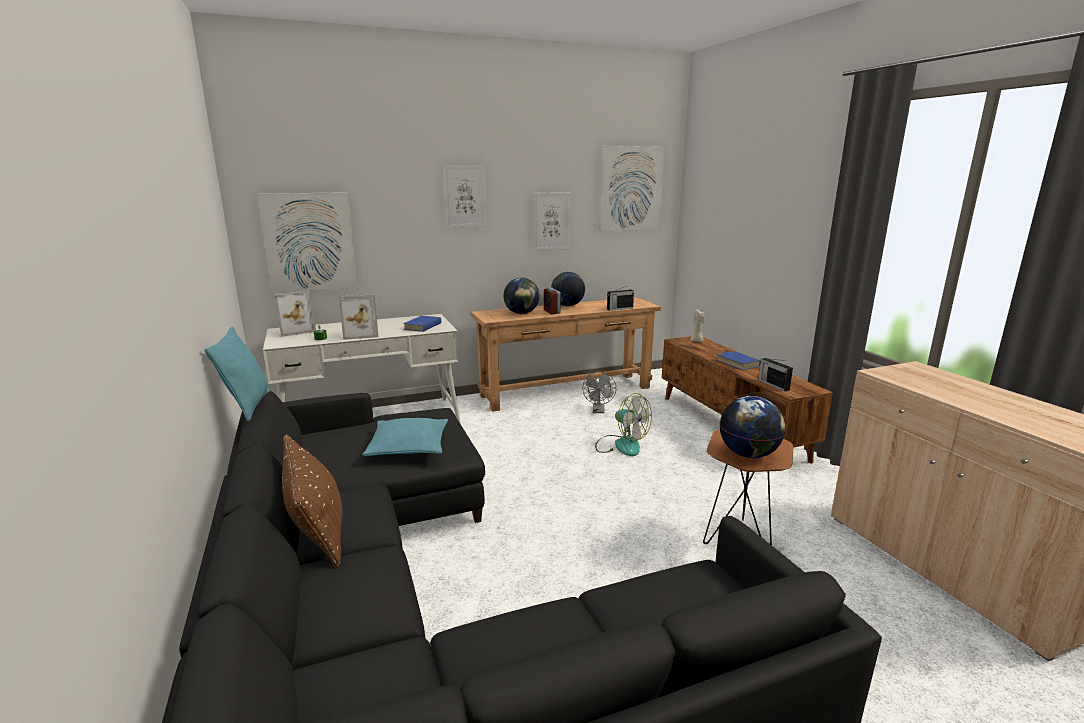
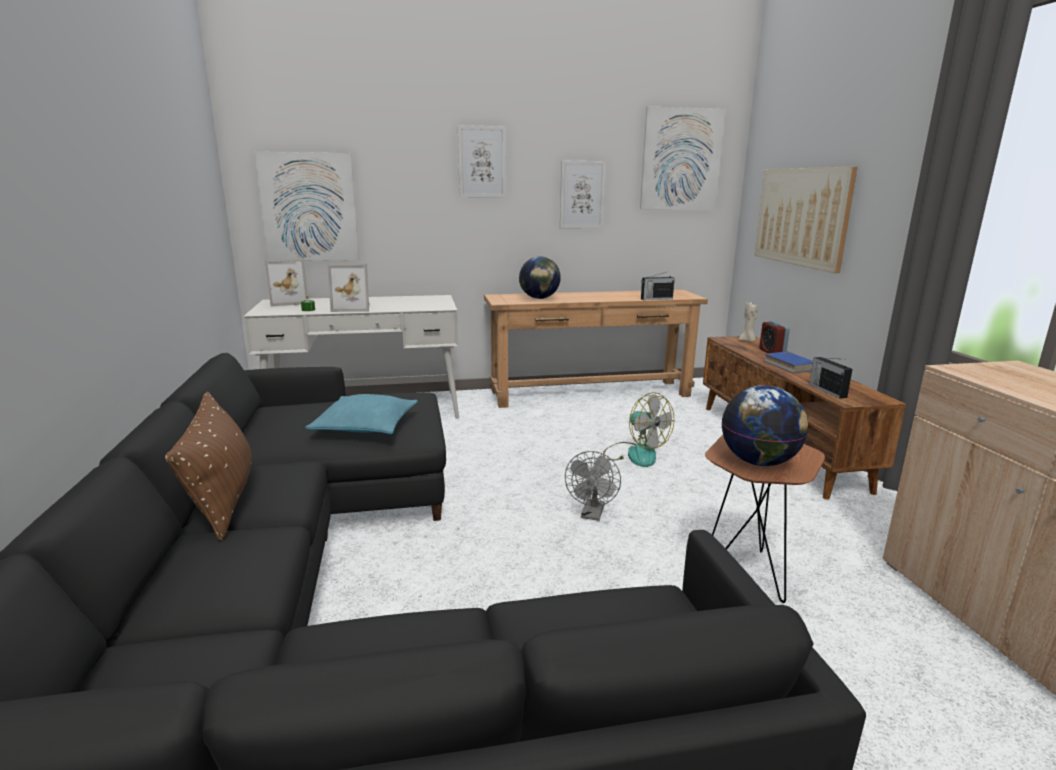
camera: 10 degrees right, 0 degrees up
turquoise pillow [205,327,270,421] -> none
blue book [403,316,441,332] -> none
alarm clock [544,288,561,314] -> alarm clock moved to [759,321,790,353]
globe [551,272,585,306] -> none
grey fan [582,372,616,413] -> grey fan moved to [565,451,621,521]
none -> picture [754,167,858,273]

